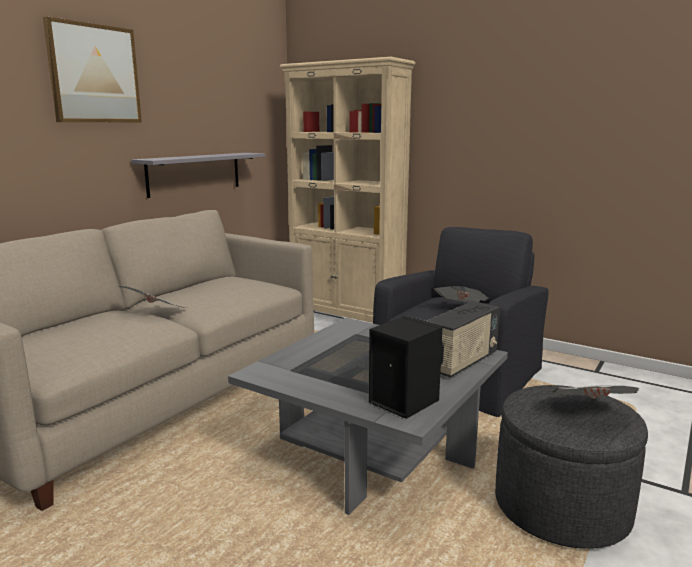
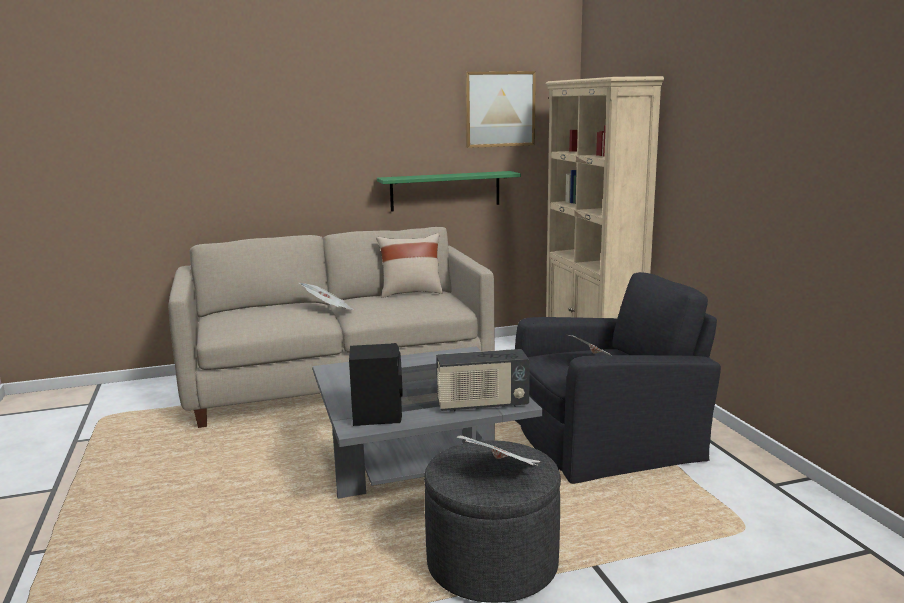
camera: 40 degrees right, 0 degrees up
picture [43,17,142,122] -> picture moved to [465,71,536,148]
grey shelf [131,153,265,198] -> green shelf [377,171,521,212]
none -> beige pillow [376,233,443,298]

